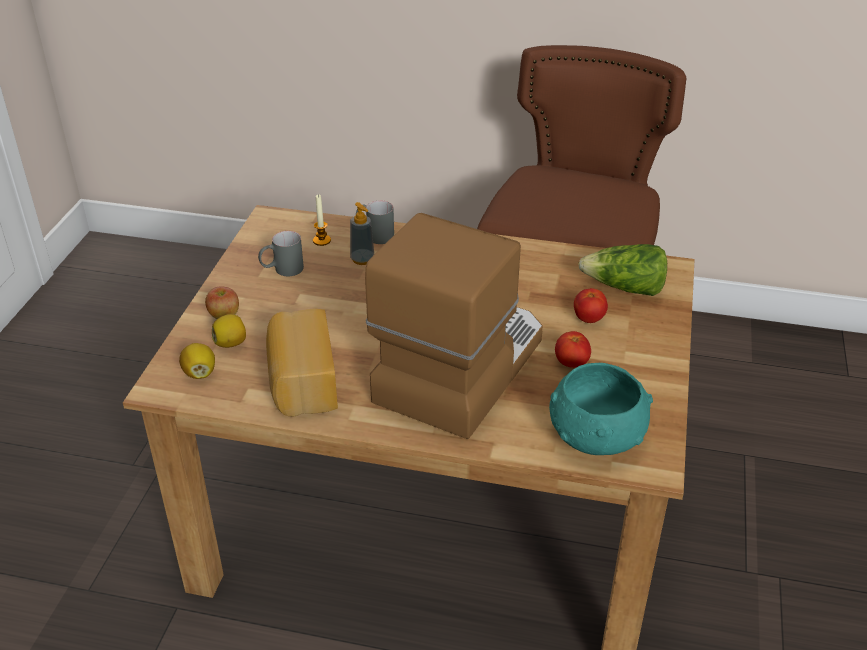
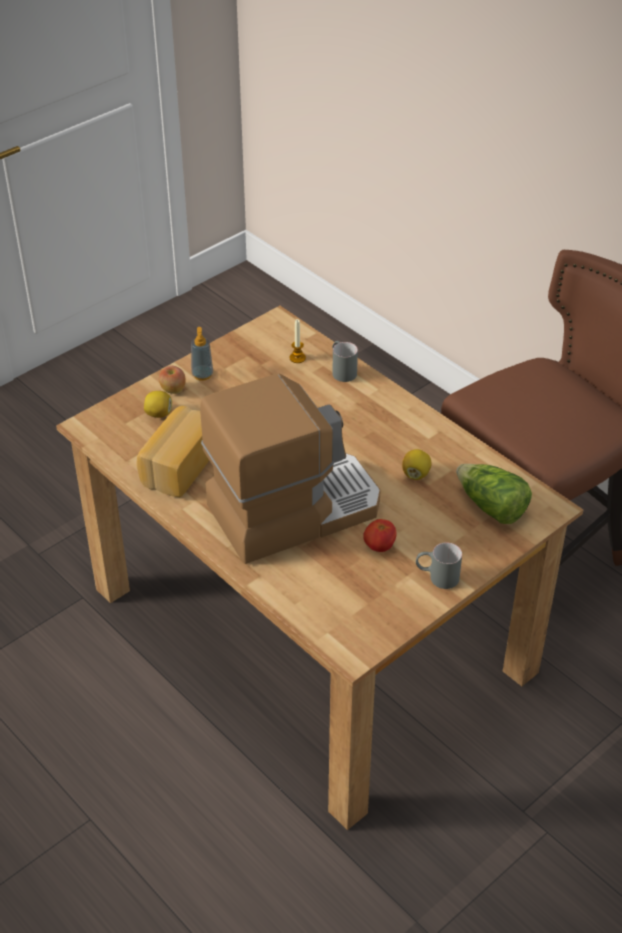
camera: 35 degrees right, 5 degrees up
lemon [179,343,215,379] -> lemon moved to [402,449,431,480]
grey mug [258,231,304,276] -> grey mug moved to [416,542,462,589]
soap dispenser [350,202,374,265] -> soap dispenser moved to [191,327,213,381]
turquoise bowl [549,363,653,455] -> none
tomato [574,288,608,323] -> none

